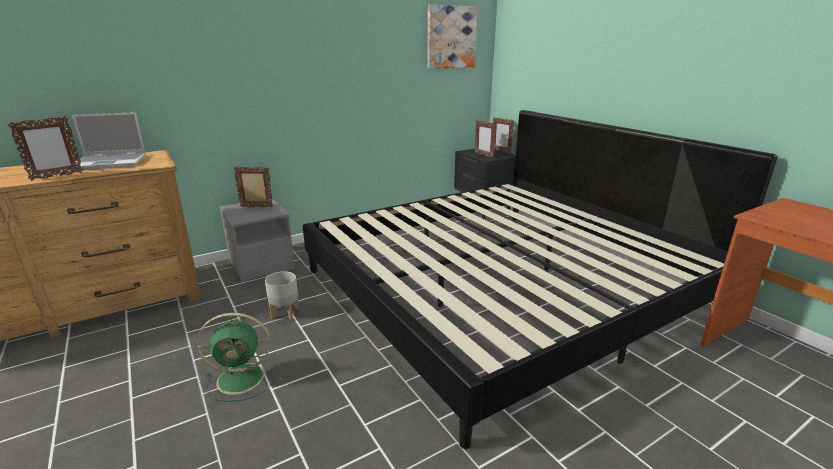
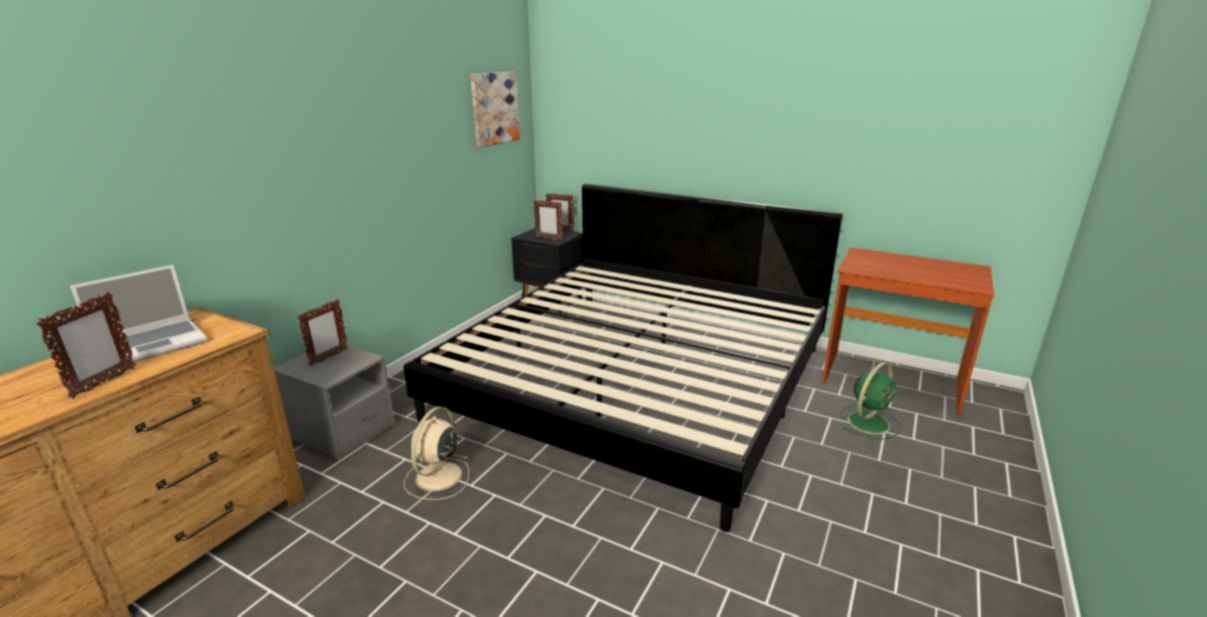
camera: 30 degrees left, 0 degrees up
green fan [196,313,276,402] -> green fan moved to [841,362,901,440]
picture frame [234,166,273,207] -> picture frame turned 150 degrees clockwise [298,299,348,366]
grey planter [265,271,299,320] -> beige fan [404,406,469,500]

